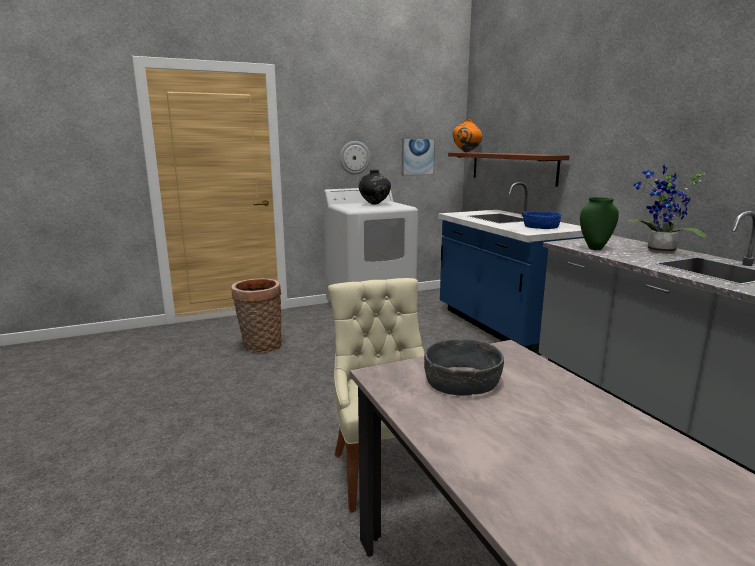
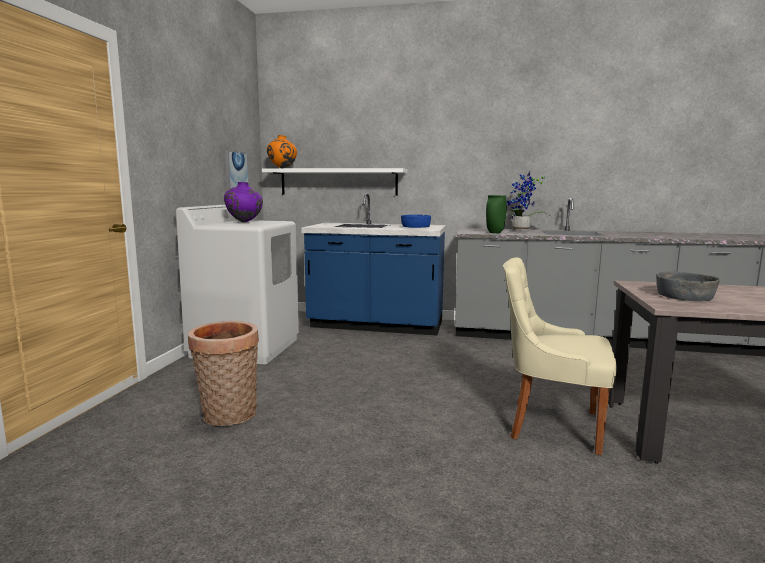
camera: 55 degrees left, 5 degrees down
wall clock [340,141,370,175] -> none
black vase [359,170,391,205] -> purple vase [224,182,263,222]
brown shelf [448,152,569,187] -> white shelf [262,168,408,196]

